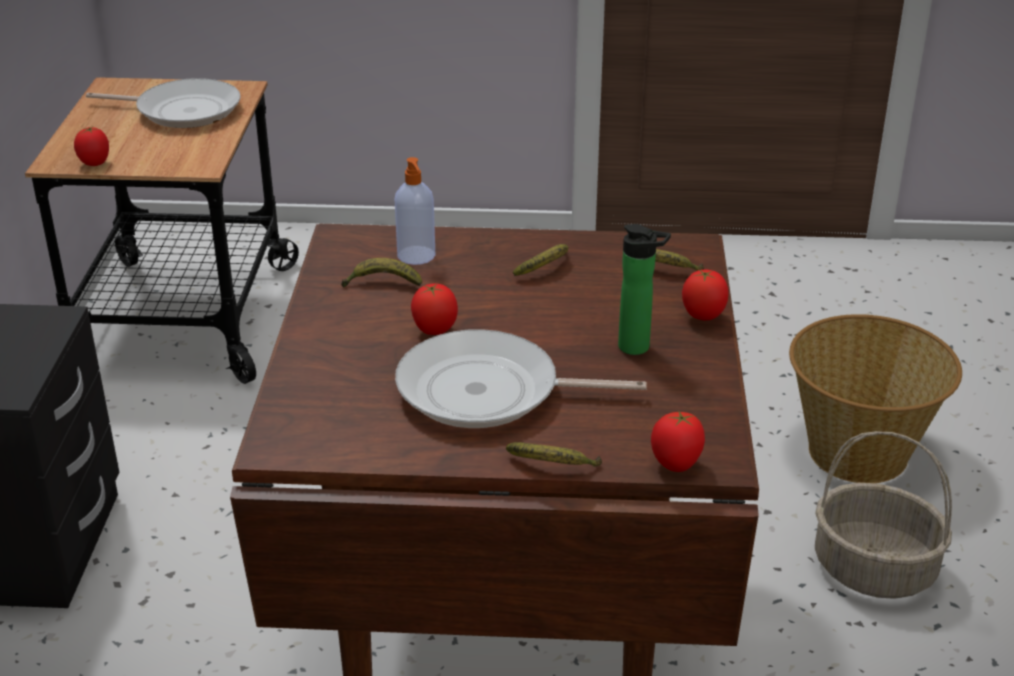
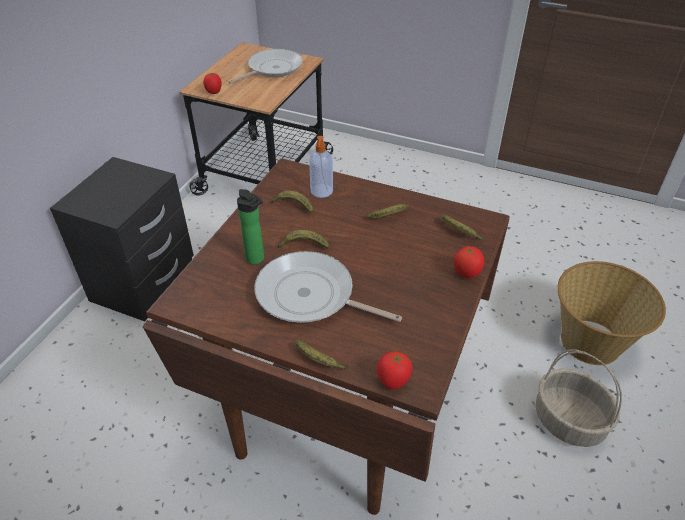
camera: 20 degrees right, 10 degrees up
frying pan [86,78,241,128] -> frying pan turned 75 degrees counterclockwise [229,49,303,84]
tomato [411,283,458,335] -> banana [278,230,329,249]
bottle [618,224,671,355] -> bottle moved to [237,189,264,264]

